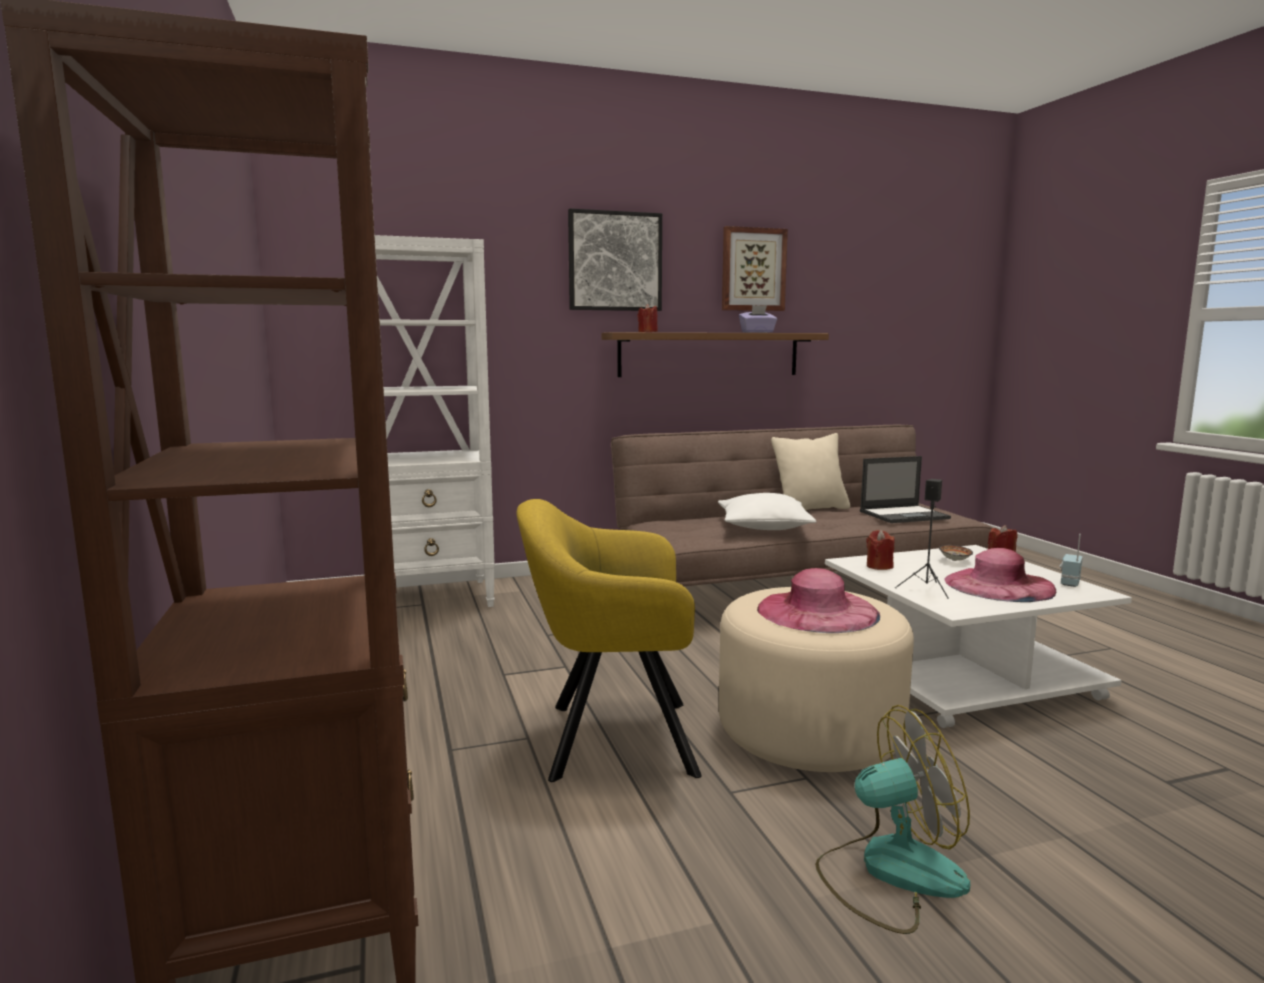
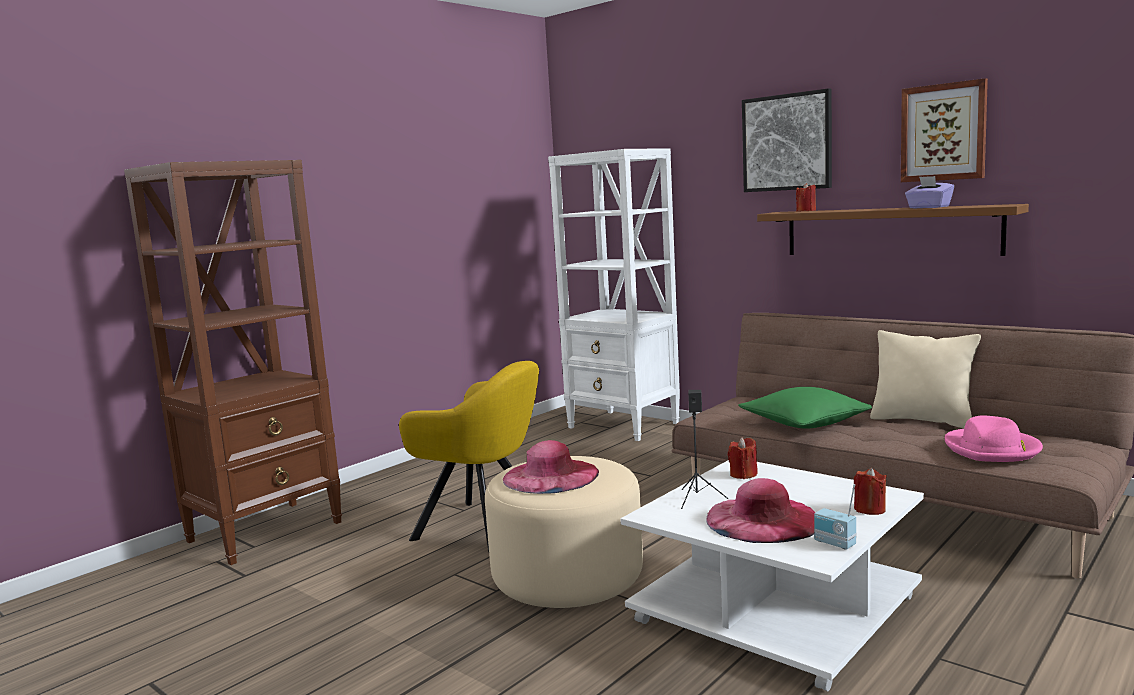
camera: 60 degrees right, 0 degrees up
yellow armchair [516,499,702,782] -> yellow armchair turned 150 degrees clockwise [399,361,539,552]
white pillow [718,493,817,530] -> green pillow [738,387,872,429]
fan [815,705,970,934] -> none
laptop [860,456,951,523] -> pink hat [945,415,1043,462]
bowl [939,545,973,561] -> none
radio [1060,534,1083,587] -> radio turned 135 degrees counterclockwise [814,484,856,550]

